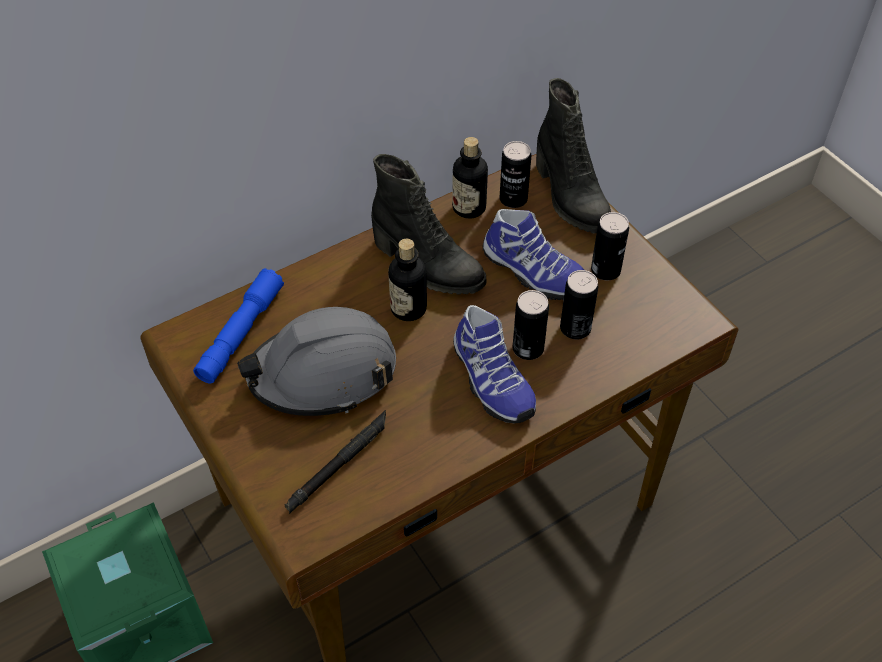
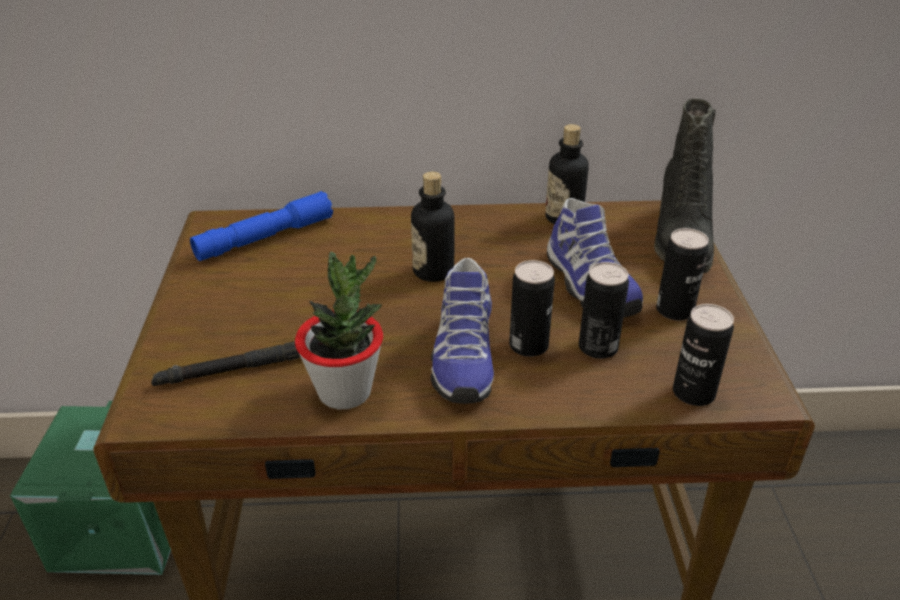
camera: 30 degrees right, 15 degrees down
grey hard hat [237,307,396,416] -> none
black boot [371,154,487,294] -> none
can [500,141,531,208] -> can moved to [673,304,734,406]
none -> potted plant [295,251,383,410]

